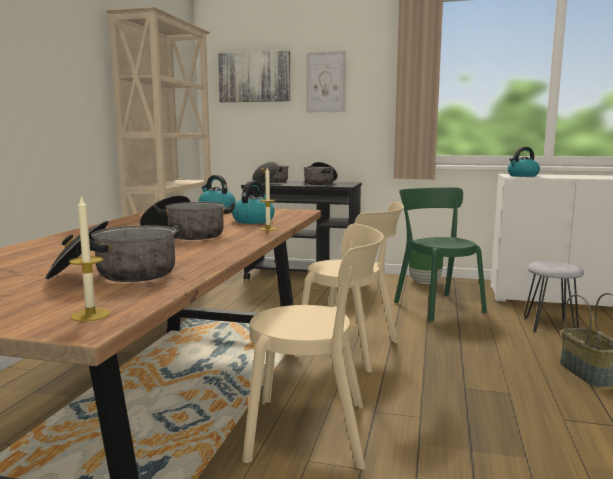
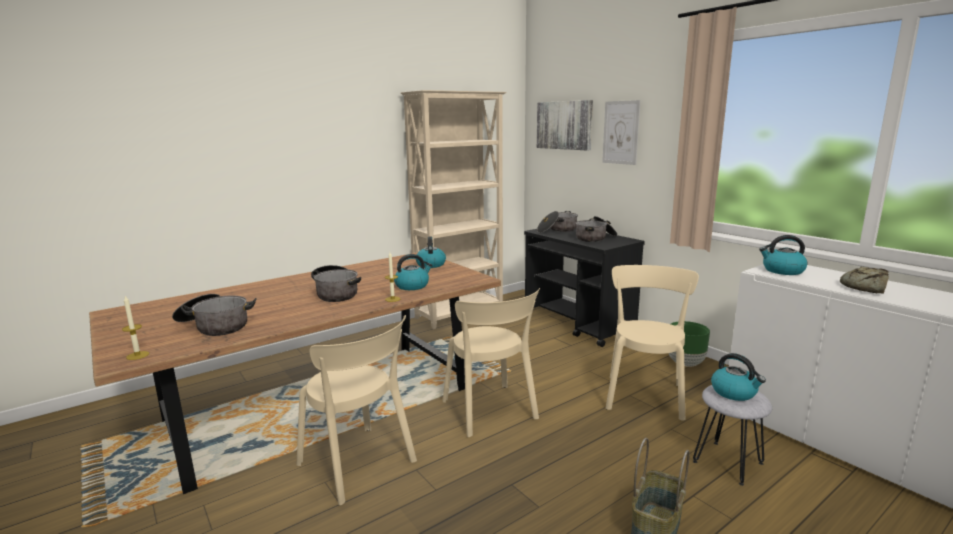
camera: 40 degrees right, 5 degrees up
green chair [394,187,487,321] -> beige chair [606,265,699,421]
none -> kettle [711,353,766,401]
none -> bread [840,267,889,294]

